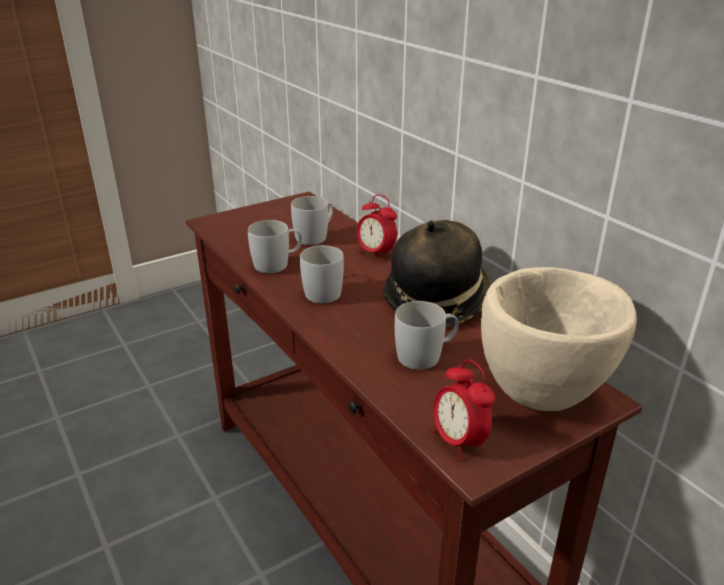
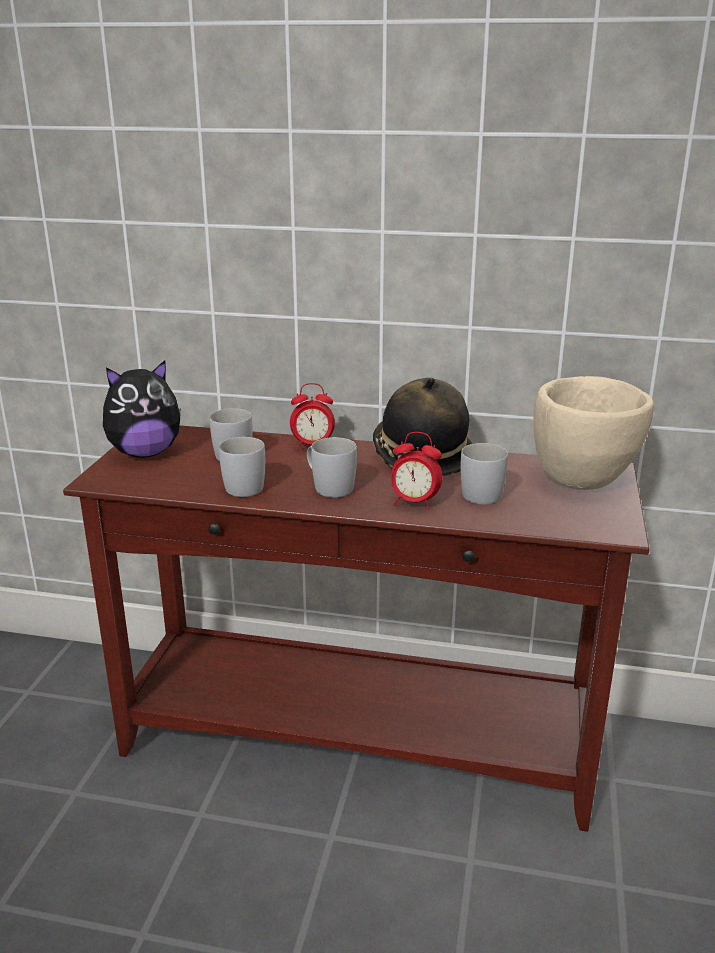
camera: 45 degrees left, 5 degrees down
alarm clock [433,359,495,460] -> alarm clock moved to [391,432,443,510]
none -> plush toy [103,360,181,458]

